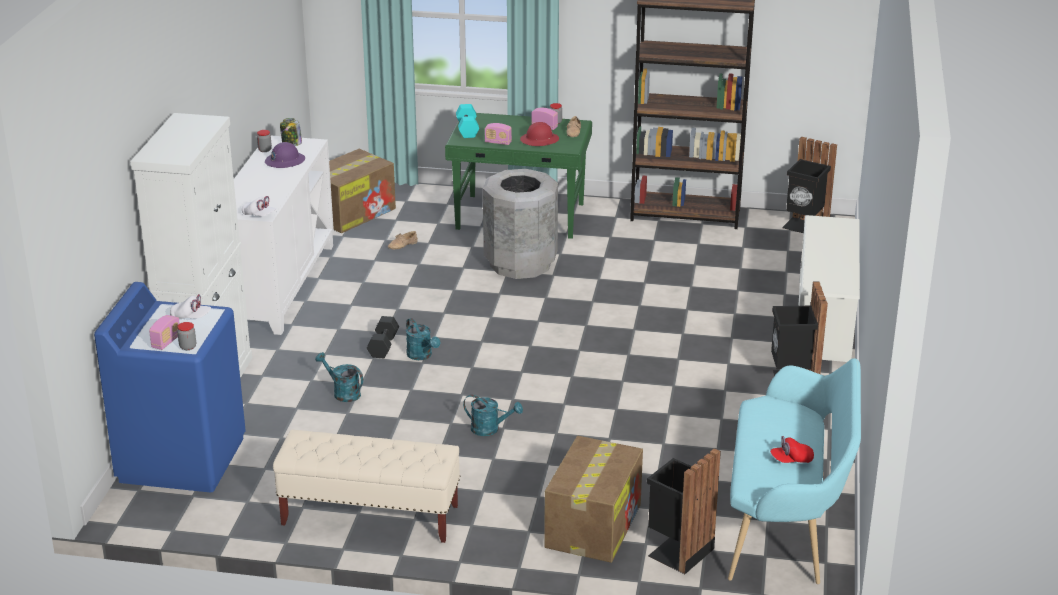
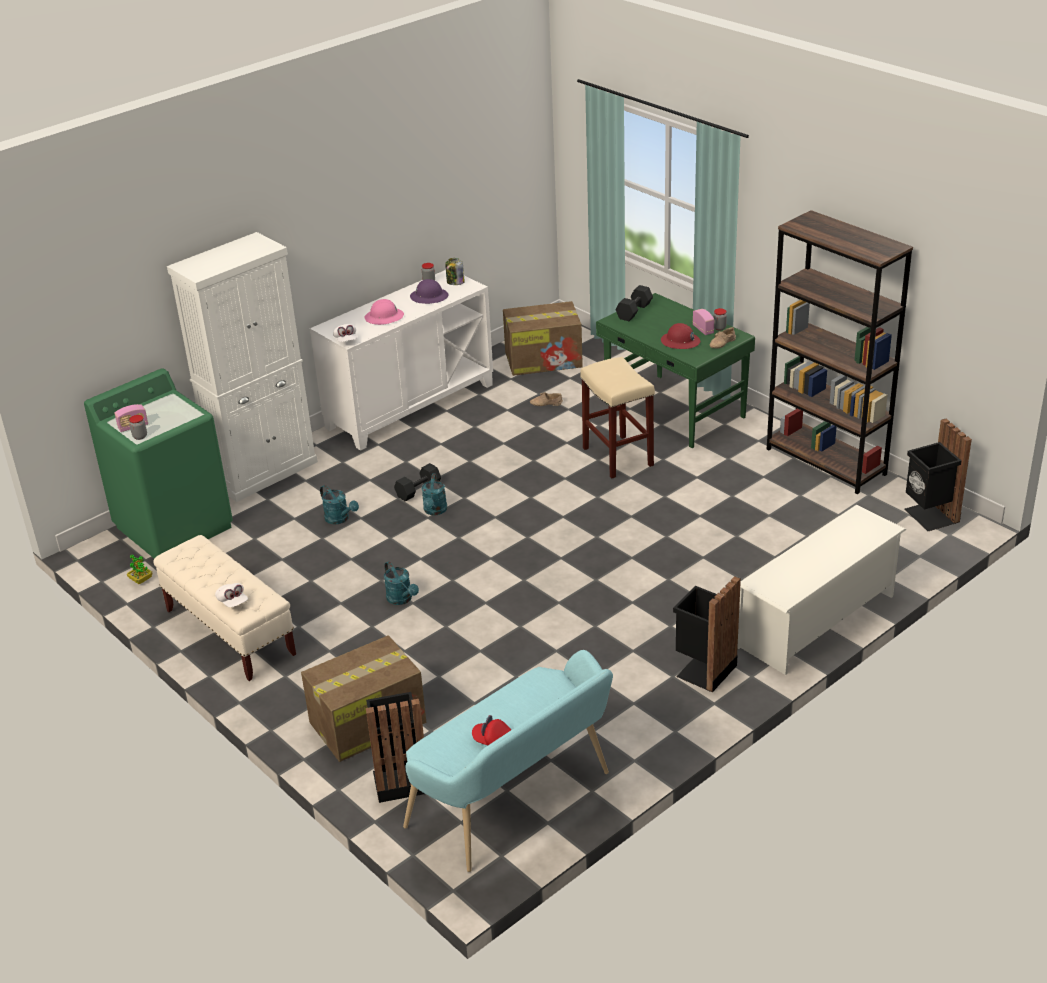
camera: 40 degrees right, 5 degrees up
blue washing machine [94,282,246,492] -> green washing machine [84,368,233,558]
white cap [170,294,211,319] -> white cap moved to [215,583,248,607]
turquoise watering can [315,352,363,402] -> turquoise watering can turned 150 degrees clockwise [320,485,359,524]
turquoise dumbbell [456,104,479,138] -> black dumbbell [615,285,653,321]
grey trash can [483,169,558,279] -> beige stool [580,357,655,479]
radio [485,123,512,145] -> none
none -> potted plant [127,555,153,584]
none -> pink hard hat [365,299,404,325]

